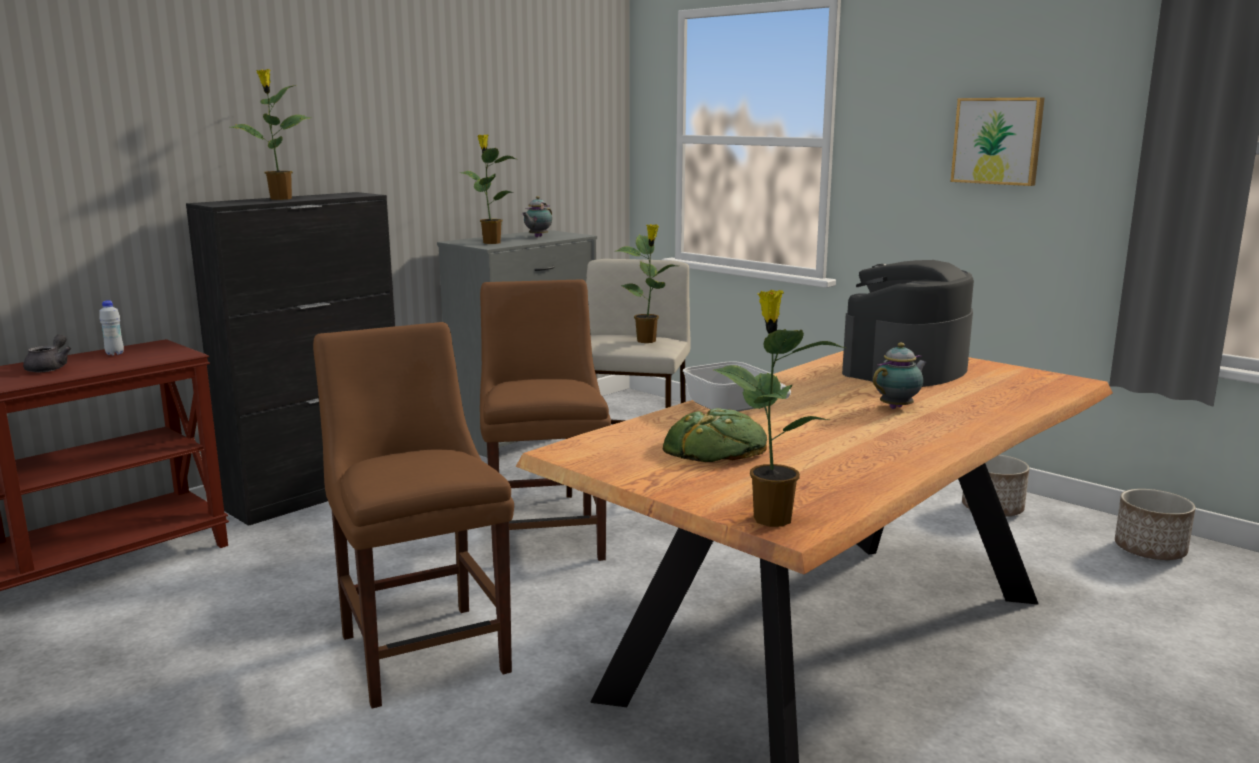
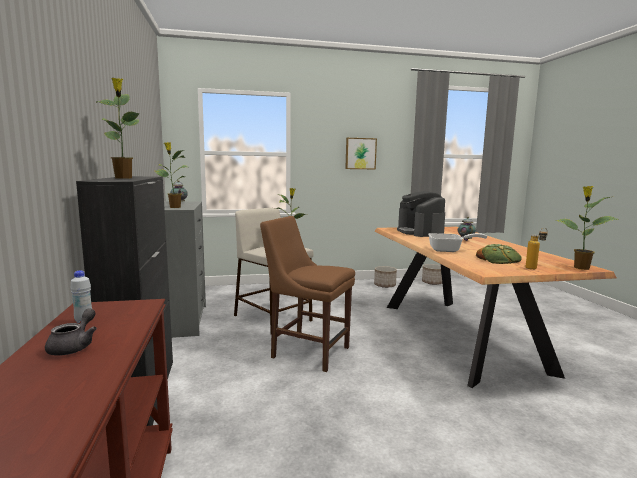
camera: 55 degrees left, 5 degrees down
grey teapot [23,334,71,372] -> grey teapot turned 60 degrees clockwise [45,308,97,356]
brown chair [313,322,514,709] -> none
none -> bottle [525,228,548,270]

